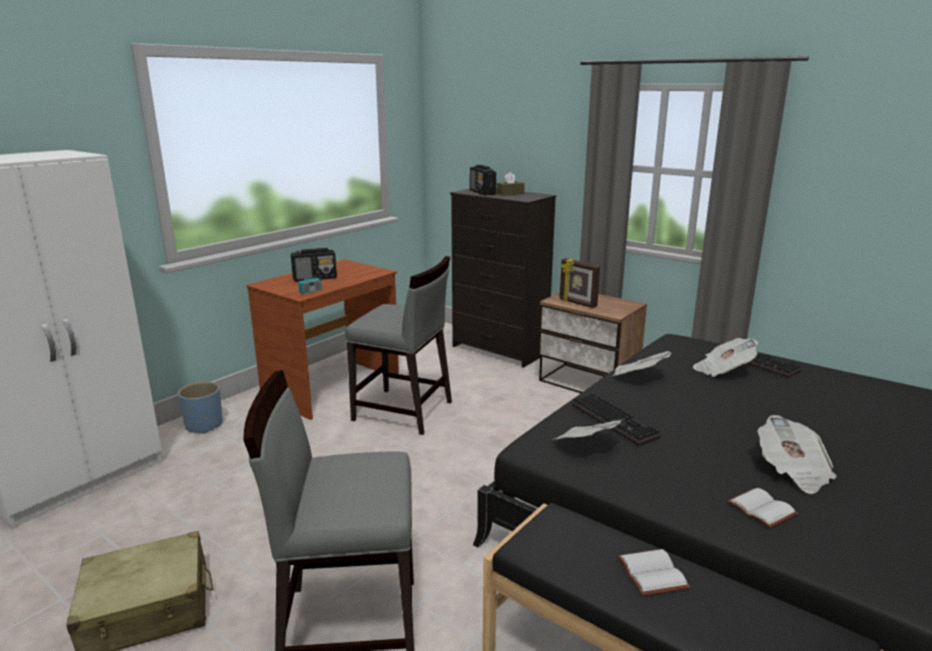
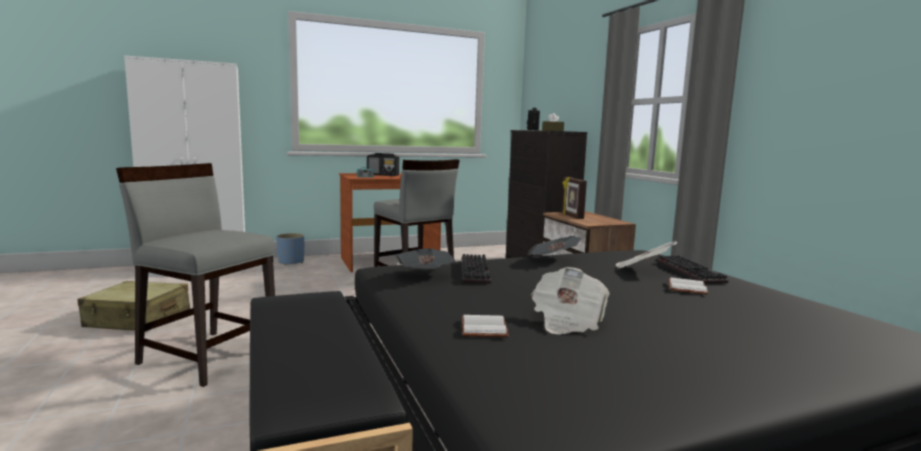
camera: 30 degrees right, 10 degrees down
white book [617,549,690,596] -> white book moved to [668,278,708,294]

